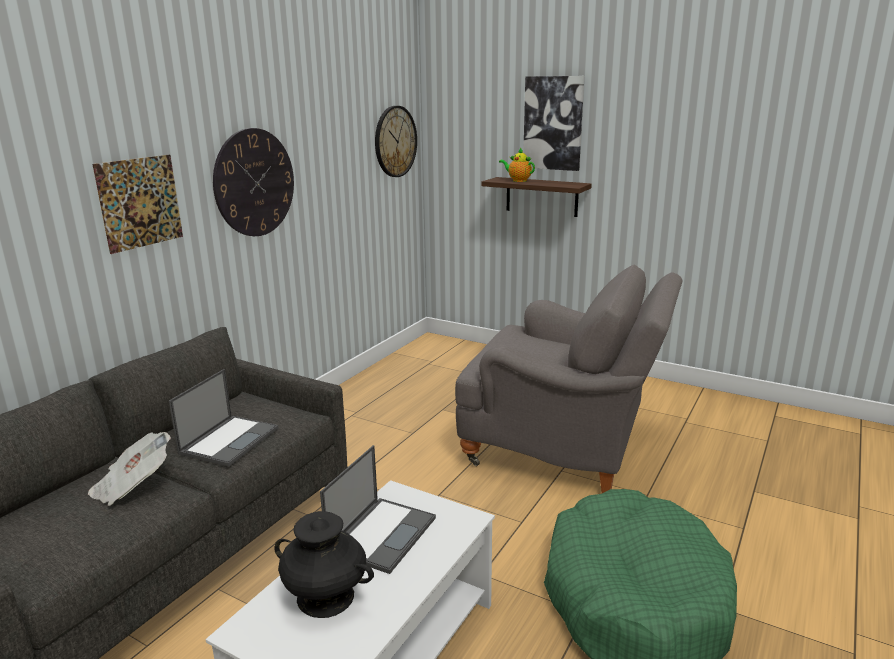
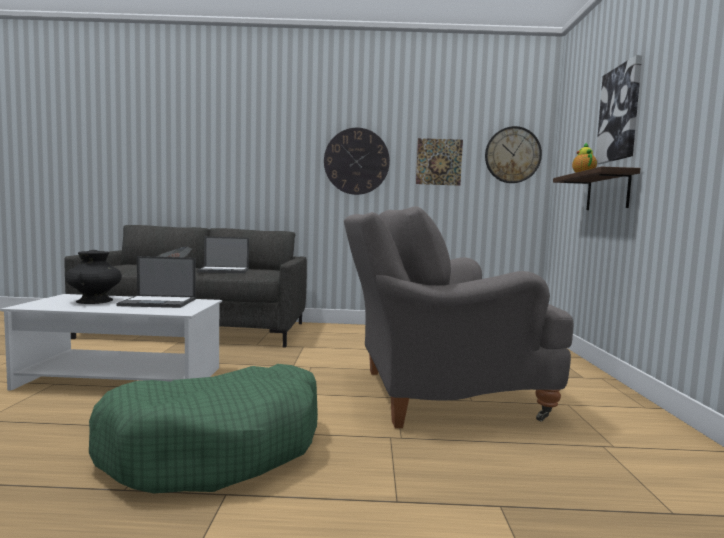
camera: 60 degrees right, 15 degrees down
picture [92,155,183,254] -> picture moved to [416,138,463,186]
grey armchair [455,265,683,493] -> grey armchair turned 90 degrees clockwise [344,206,573,428]

